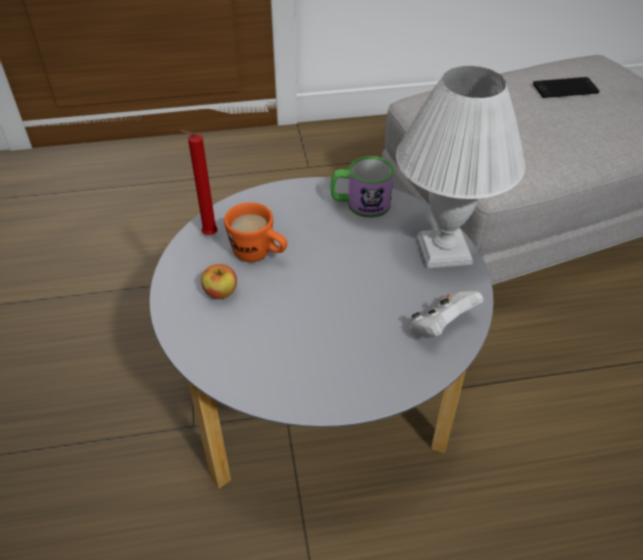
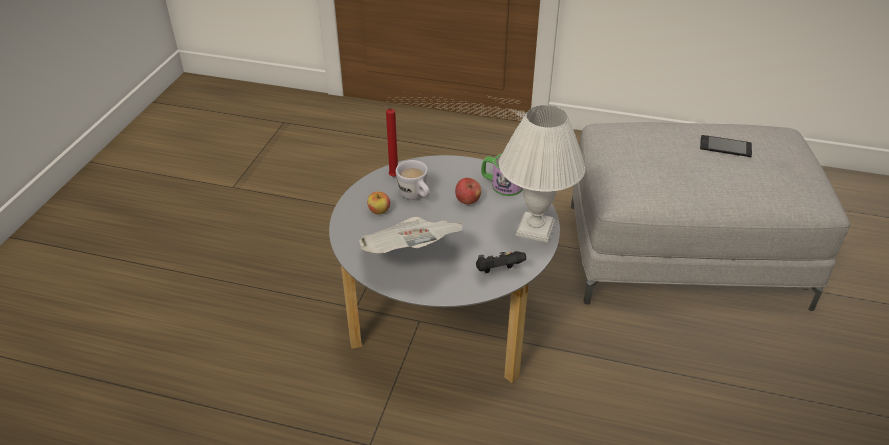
camera: 25 degrees right, 5 degrees down
orange mug [224,202,287,262] -> white mug [396,160,430,200]
white game controller [411,291,483,338] -> black game controller [476,251,526,273]
none -> newspaper [359,217,463,253]
none -> apple [455,178,481,205]

